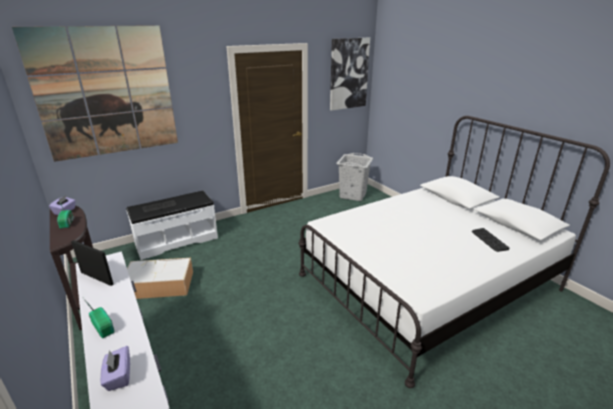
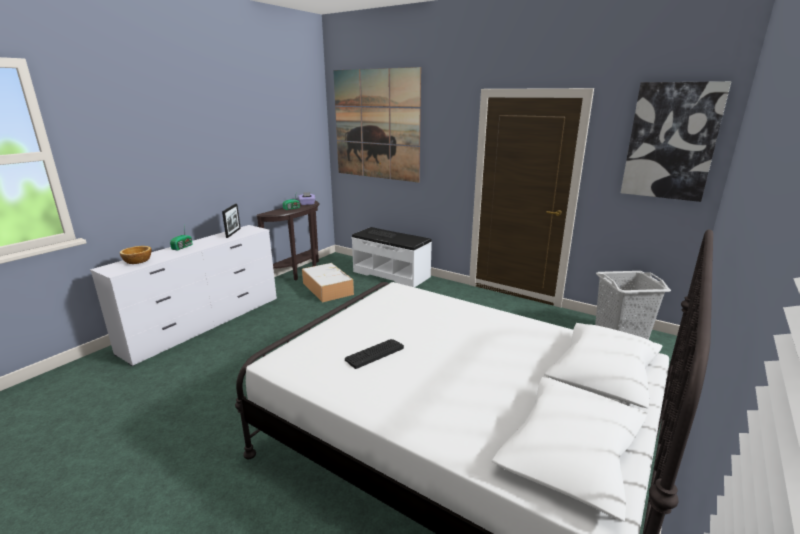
camera: 65 degrees right, 5 degrees down
purple tissue box [100,346,130,391] -> bowl [120,246,151,264]
keyboard [472,228,509,252] -> keyboard moved to [345,339,404,369]

